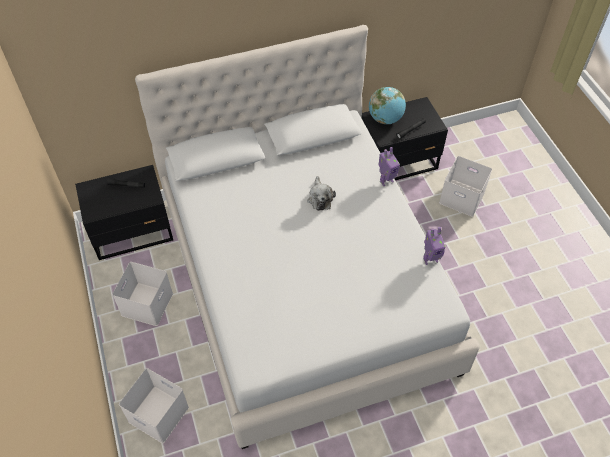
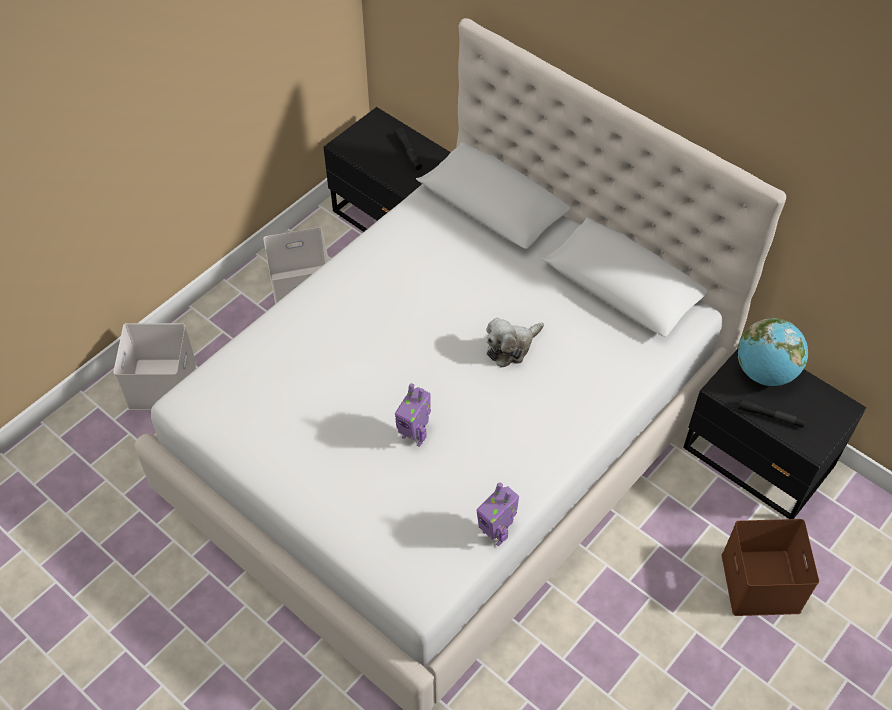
camera: 60 degrees right, 0 degrees up
toy robot [379,147,400,186] -> toy robot moved to [395,383,431,447]
white storage box [439,156,492,217] -> brown storage box [722,519,819,616]

